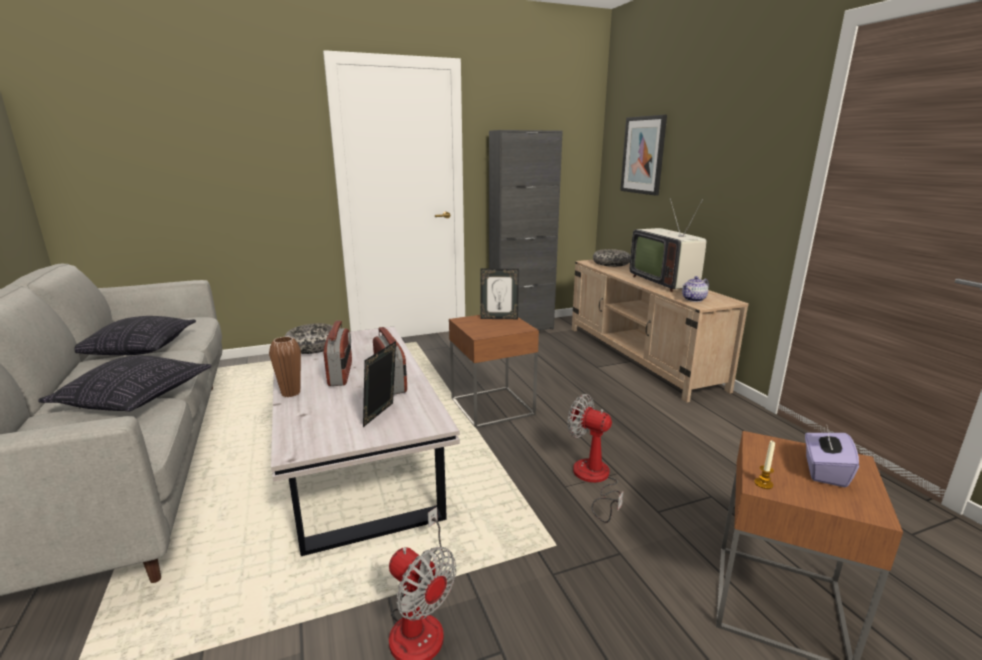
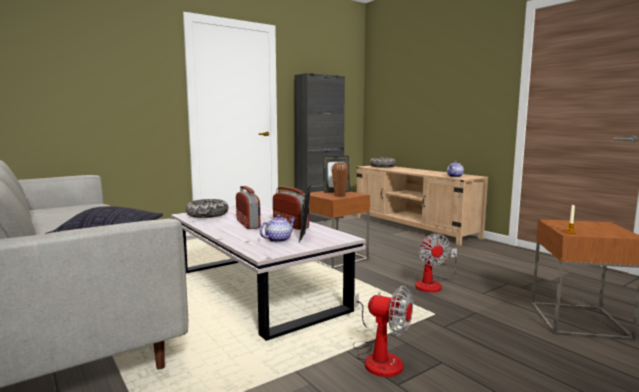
camera: 15 degrees left, 10 degrees down
pillow [75,316,196,355] -> none
brown vase [269,336,301,397] -> brown vase moved to [332,162,349,197]
fan [567,394,623,523] -> fan turned 120 degrees counterclockwise [415,233,457,292]
picture [620,115,667,196] -> none
television [630,198,707,292] -> none
purple tissue box [805,427,859,487] -> none
none -> teapot [260,215,296,242]

